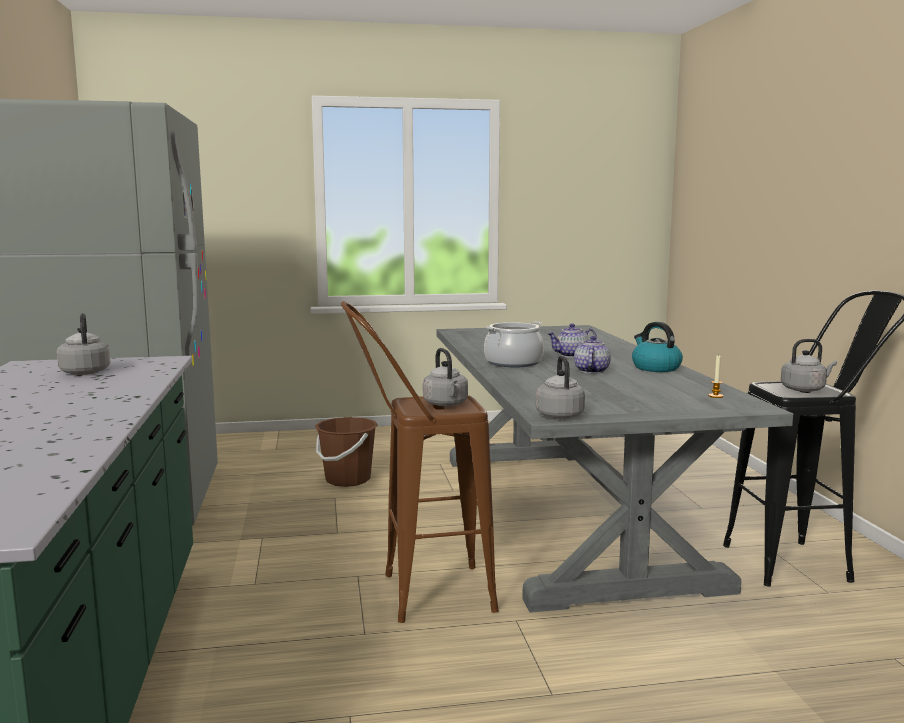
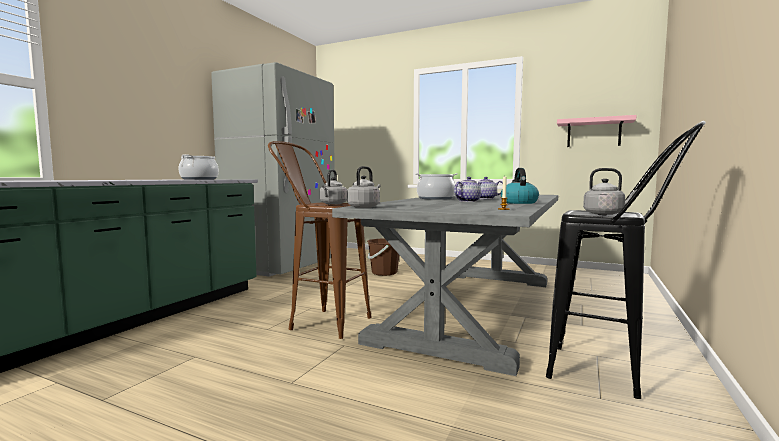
camera: 35 degrees right, 5 degrees down
grey kettle [57,313,110,375] -> cooking pot [179,154,219,180]
none -> pink shelf [557,115,637,147]

